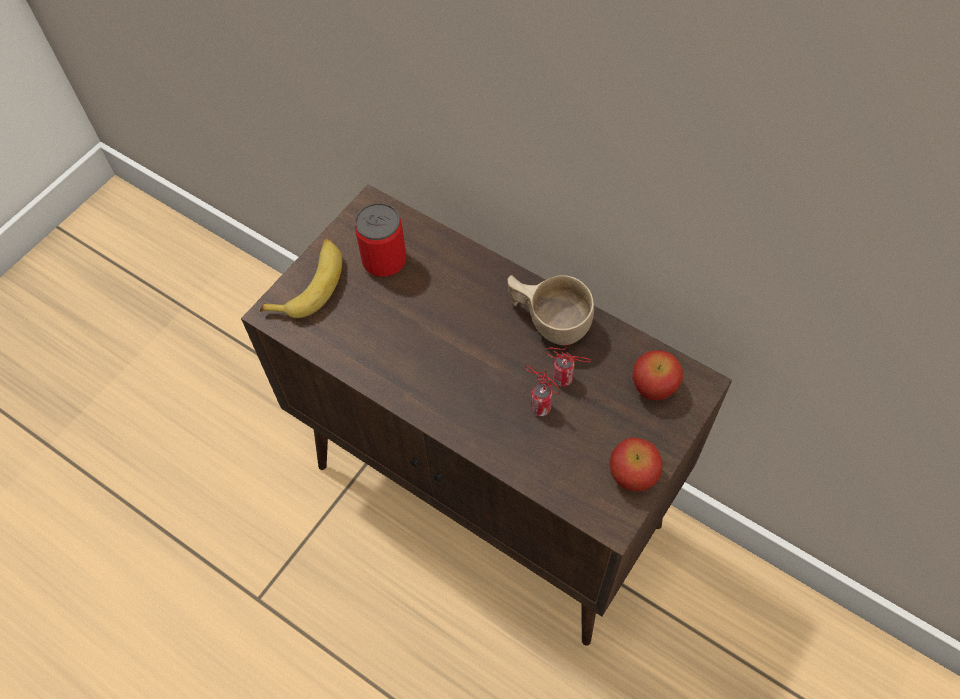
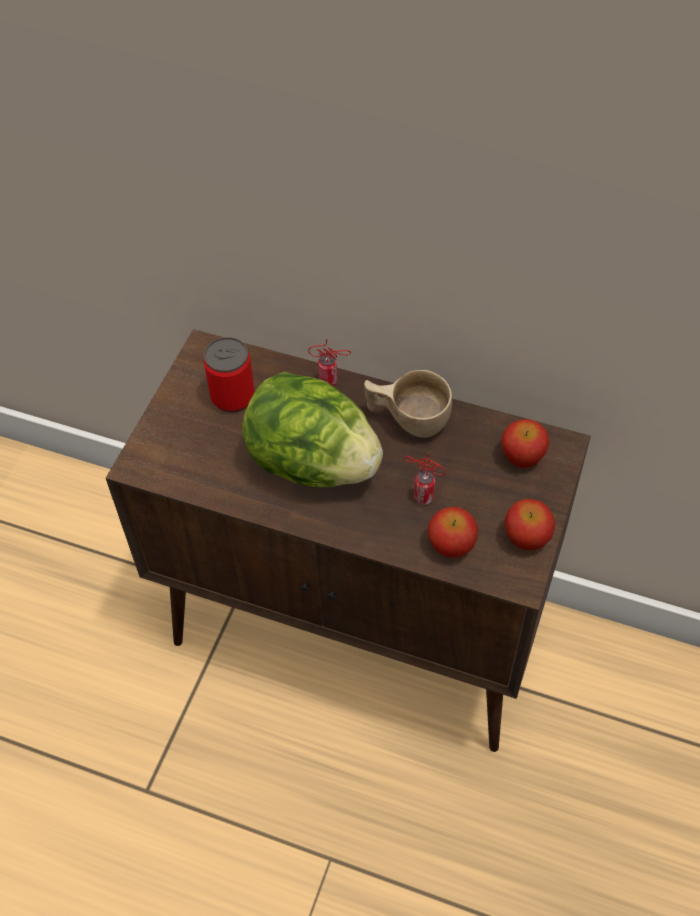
camera: 15 degrees left, 5 degrees down
banana [260,239,342,318] -> none
can [545,344,591,387] -> can moved to [308,338,351,386]
none -> lettuce [242,371,383,487]
none -> apple [428,507,478,557]

